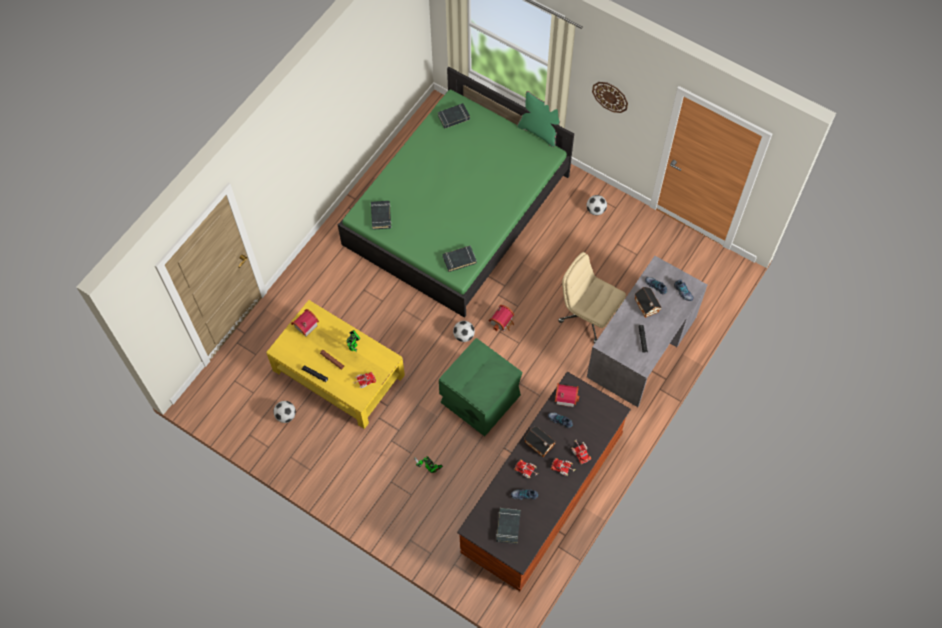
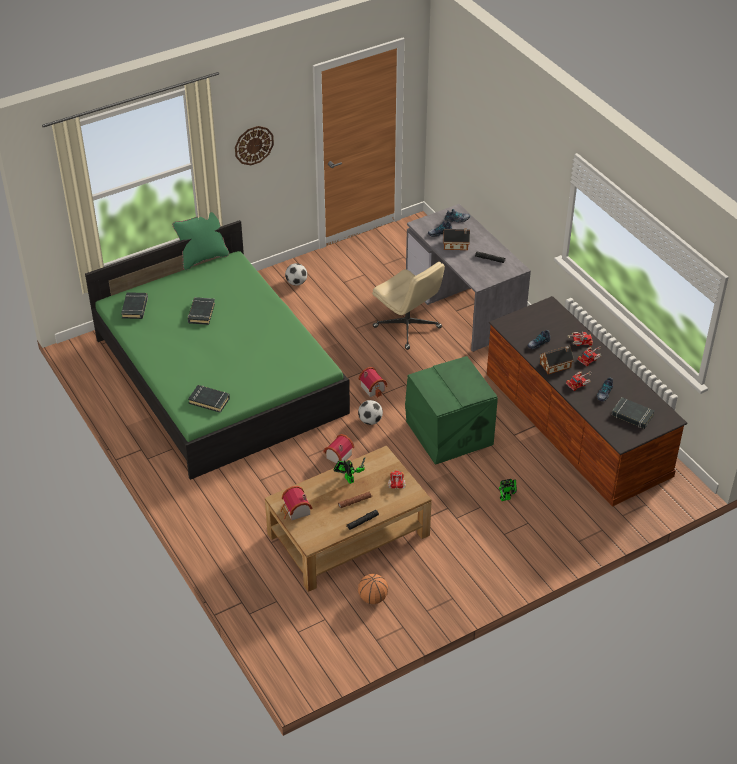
camera: 65 degrees left, 20 degrees down
yellow coffee table [266,300,405,429] -> brown coffee table [265,445,432,592]
football [273,401,296,423] -> basketball [358,574,388,604]
black book [443,246,477,272] -> black book moved to [188,297,215,325]
toy house [555,383,579,407] -> toy house moved to [323,434,354,464]
beige office chair [558,252,626,344] -> beige office chair turned 105 degrees counterclockwise [372,262,445,350]

